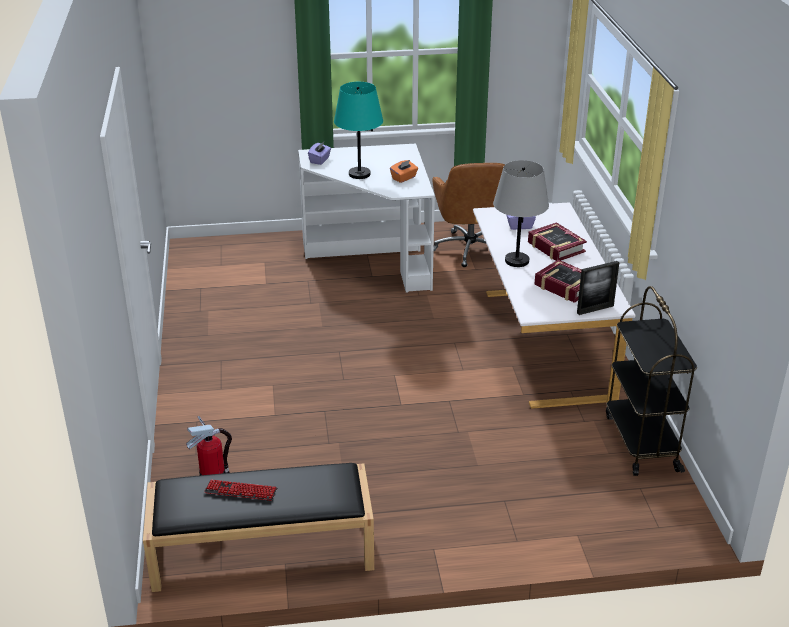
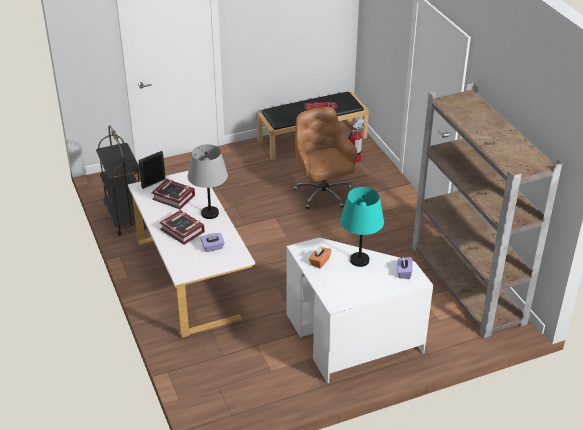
camera: 165 degrees right, 5 degrees up
brown office chair [432,163,505,267] -> brown office chair moved to [294,107,357,209]
none -> brown bookcase [412,83,563,338]

